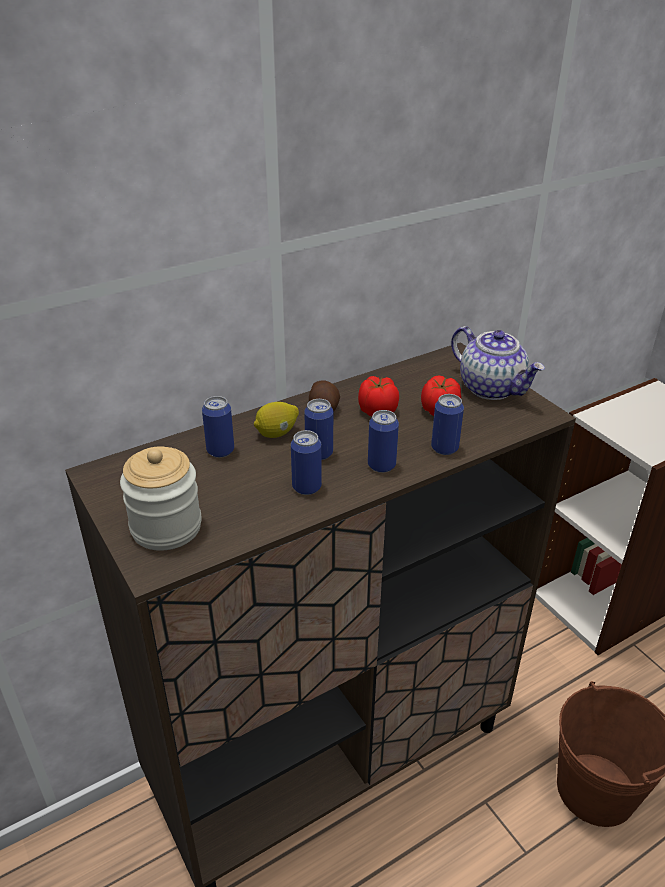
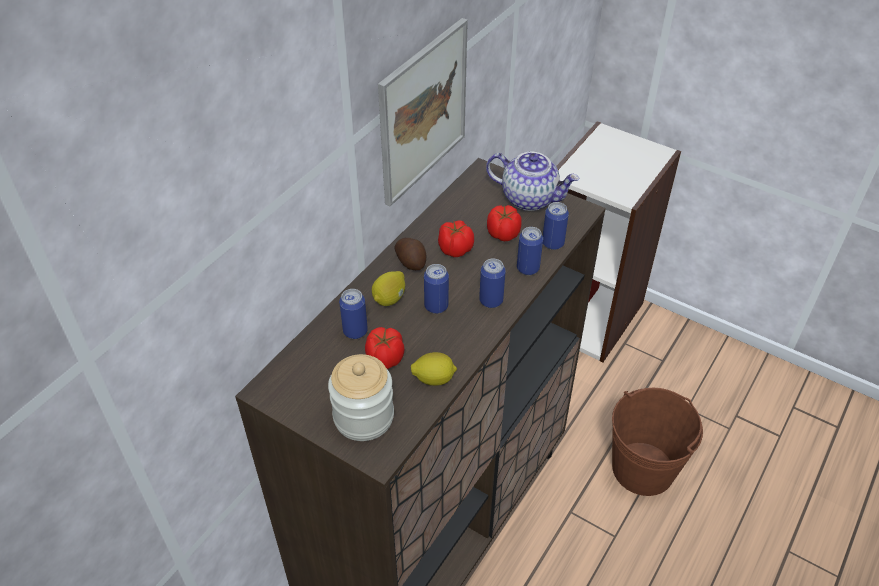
camera: 25 degrees left, 10 degrees up
can [291,430,322,495] -> can moved to [543,202,569,250]
none -> tomato [365,327,405,369]
none -> picture [378,18,468,206]
none -> lemon [411,352,457,386]

